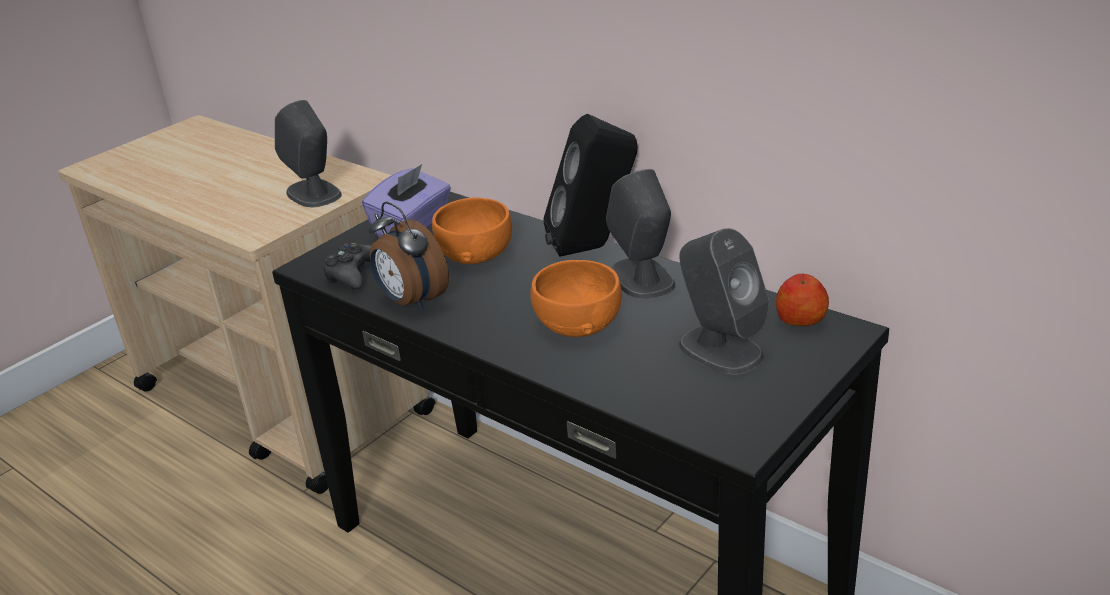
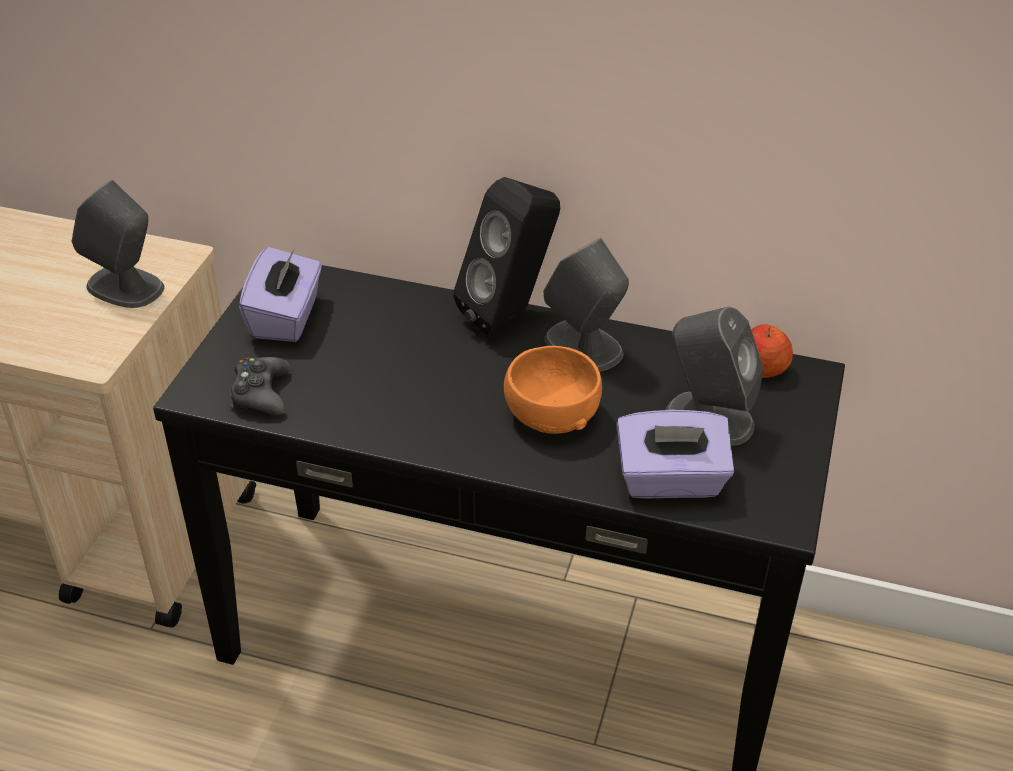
camera: 25 degrees left, 10 degrees up
alarm clock [368,201,449,311] -> none
orange bowl [432,197,512,264] -> none
none -> purple tissue box [617,410,734,499]

